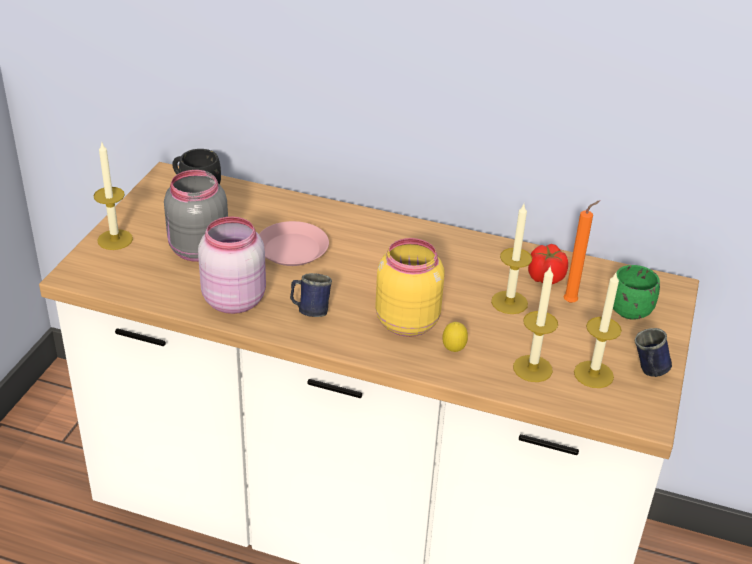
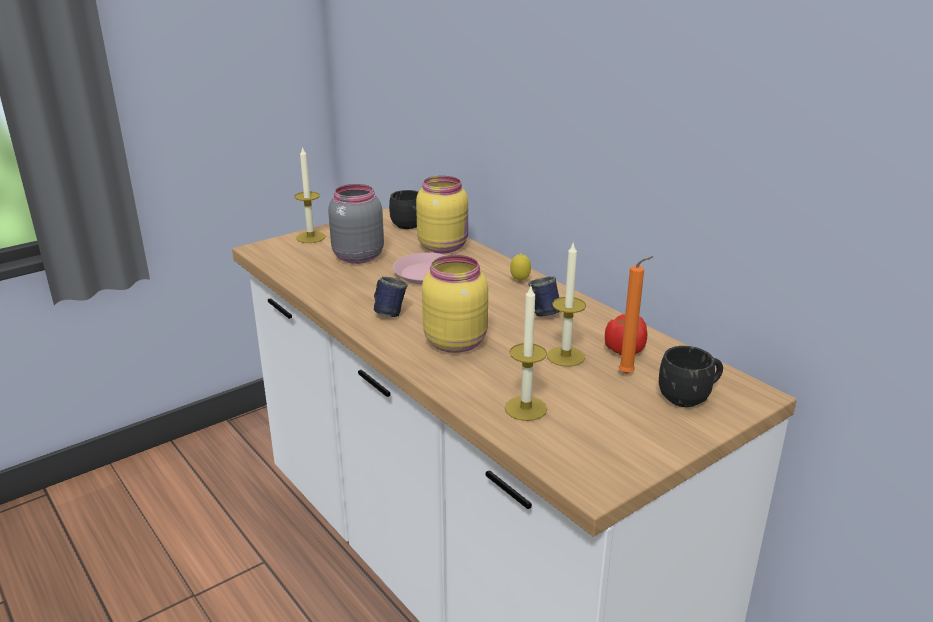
camera: 35 degrees right, 10 degrees down
pink jar [198,217,266,314] -> none
lemon [442,322,468,352] -> lemon moved to [510,254,531,282]
candle [574,271,622,388] -> none
green mug [613,265,660,320] -> black mug [659,346,723,407]
blue mug [635,328,672,377] -> blue mug moved to [528,276,560,316]
none -> yellow jar [416,176,468,253]

